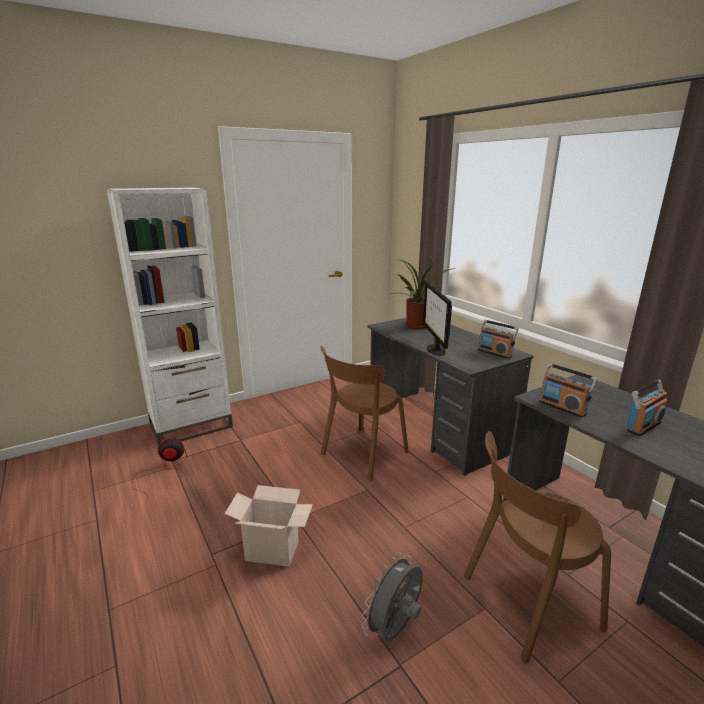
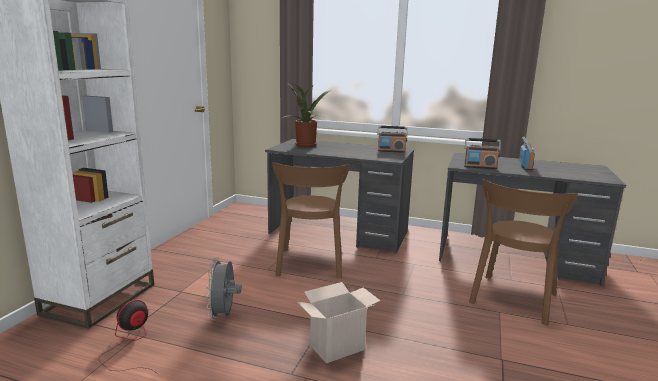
camera: 40 degrees left, 5 degrees down
grey fan [362,553,423,642] -> grey fan moved to [206,257,242,320]
monitor [423,282,452,356] -> none

